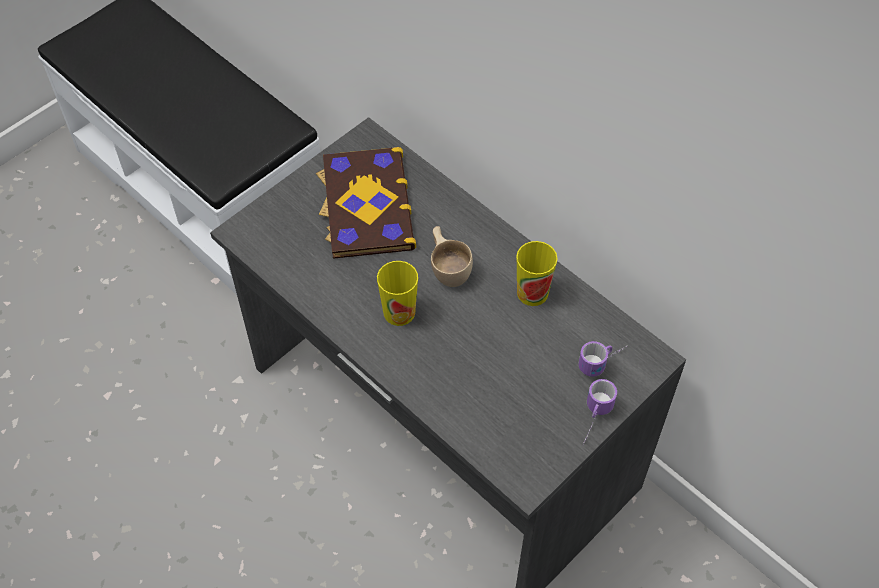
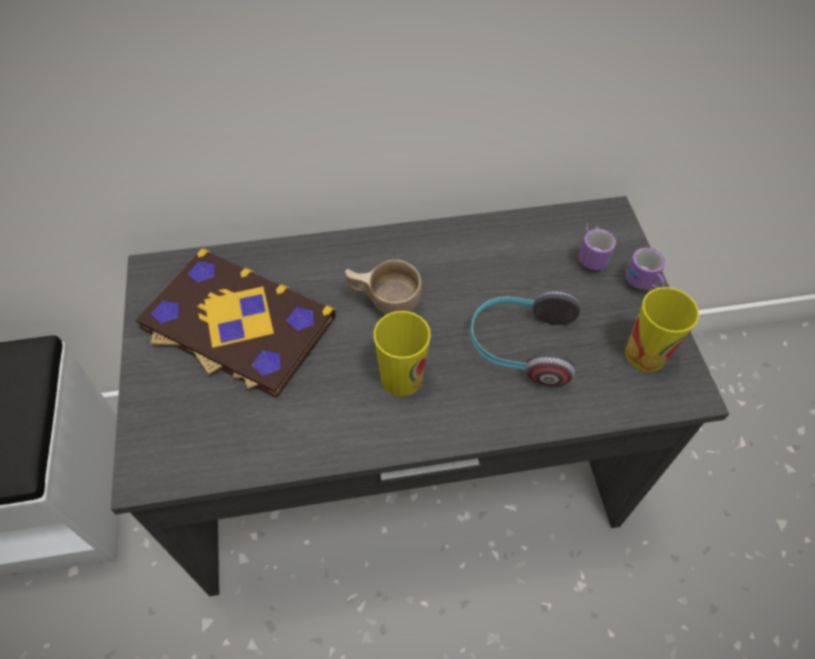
camera: 55 degrees left, 0 degrees up
cup [516,241,558,306] -> cup moved to [625,287,699,372]
none -> headphones [471,291,580,386]

